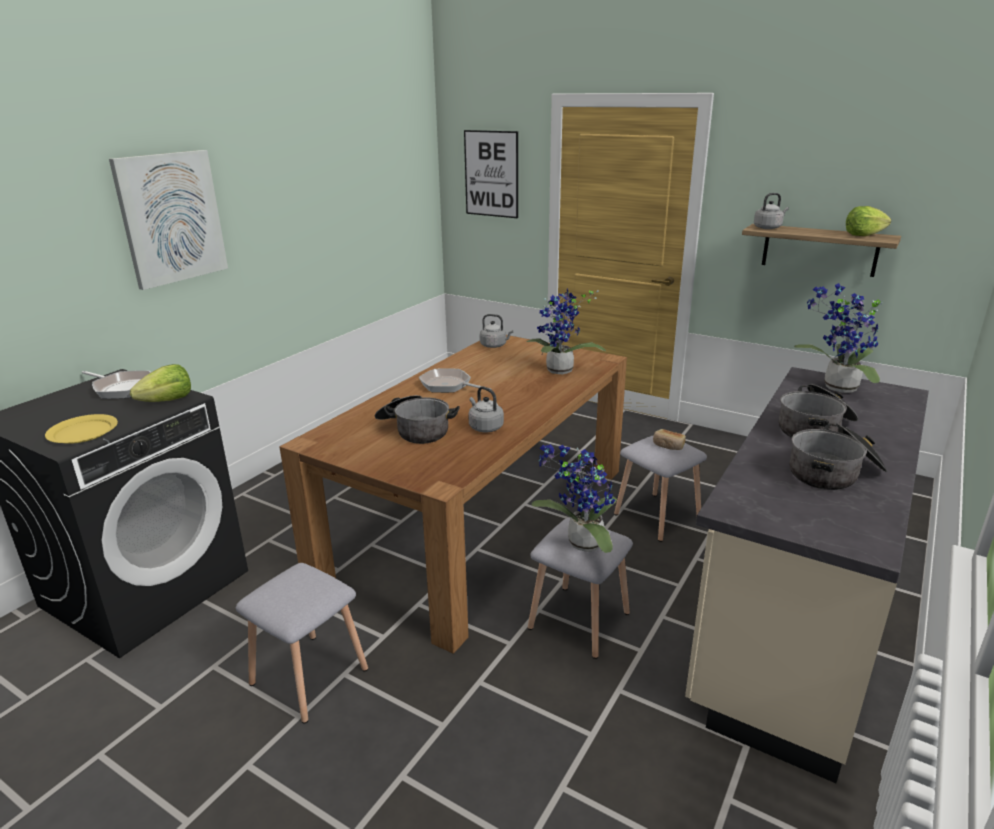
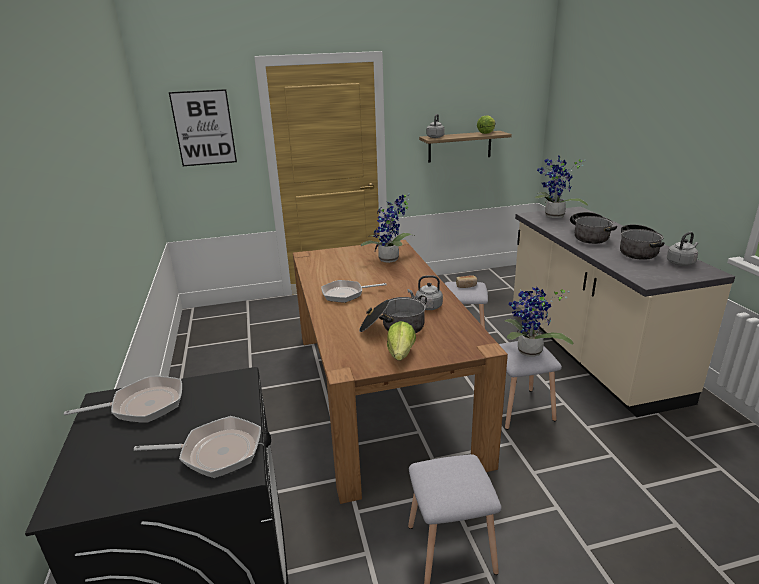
camera: 45 degrees left, 0 degrees up
yellow plate [45,414,118,444] -> frying pan [134,416,261,478]
picture [109,150,228,290] -> none
lettuce [130,364,191,402] -> lettuce moved to [387,321,416,360]
grey kettle [480,314,513,348] -> grey kettle moved to [667,232,698,266]

